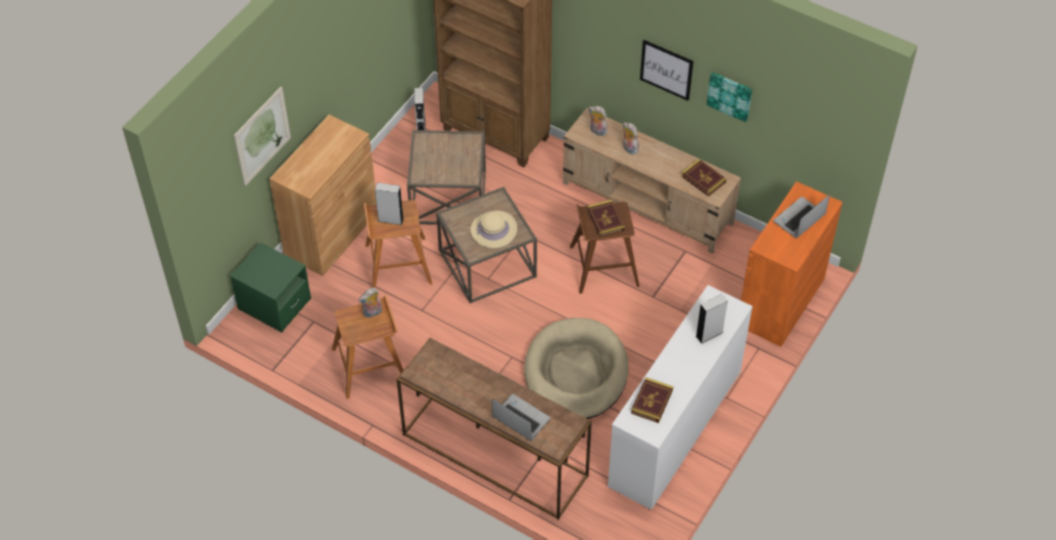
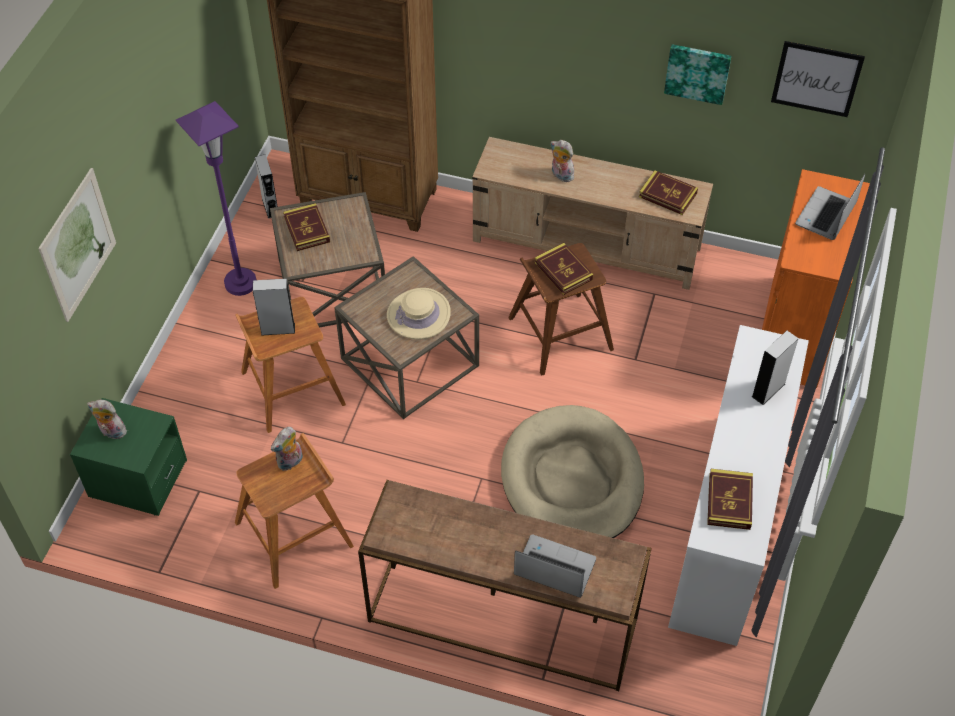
camera: 15 degrees left, 0 degrees up
brown cabinet [269,115,376,276] -> none
plush toy [588,106,607,136] -> plush toy moved to [87,400,127,439]
picture [640,40,694,101] -> picture moved to [771,41,865,117]
none -> purple floor lamp [176,101,256,296]
none -> book [283,203,330,251]

